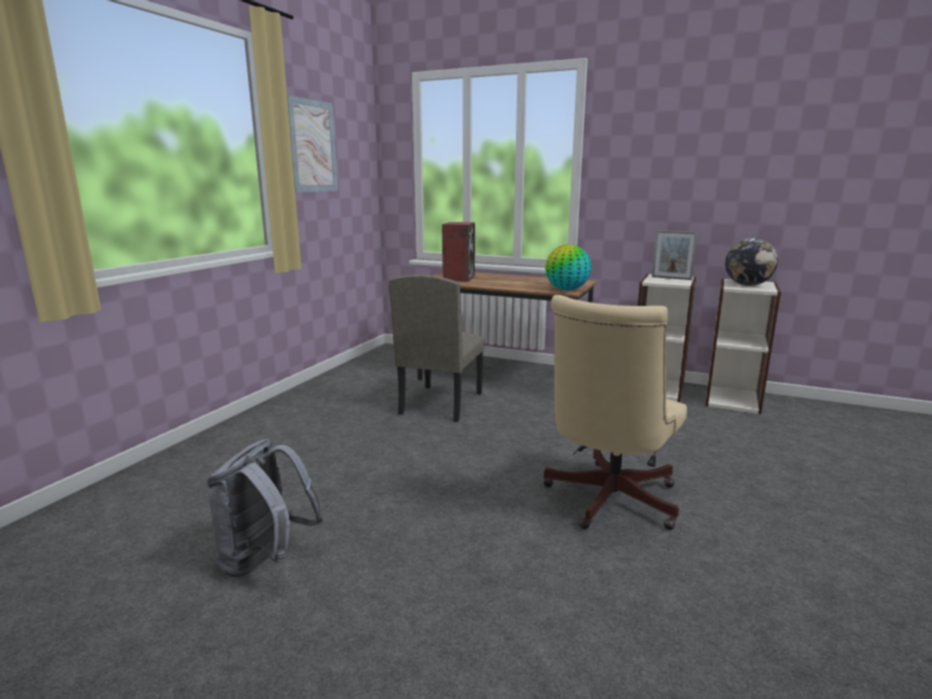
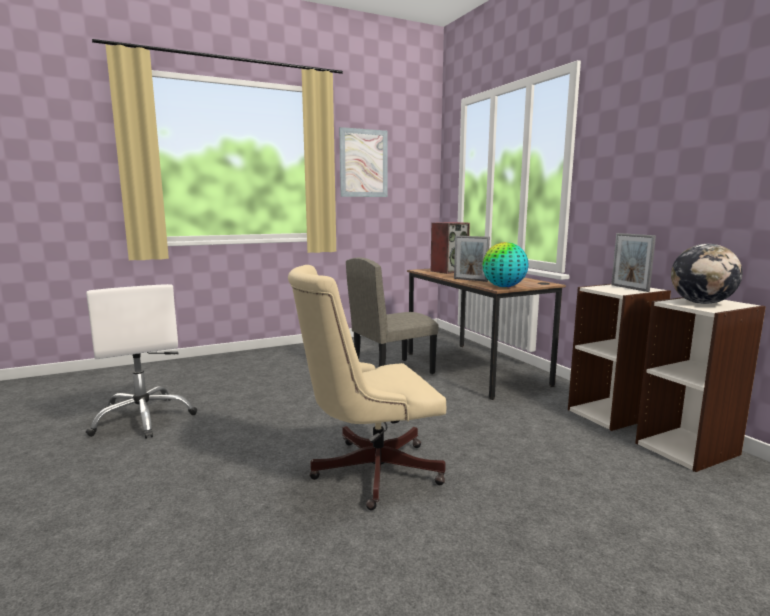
camera: 40 degrees right, 5 degrees down
grey backpack [207,439,324,577] -> white office chair [86,284,197,439]
none -> picture frame [454,236,490,282]

